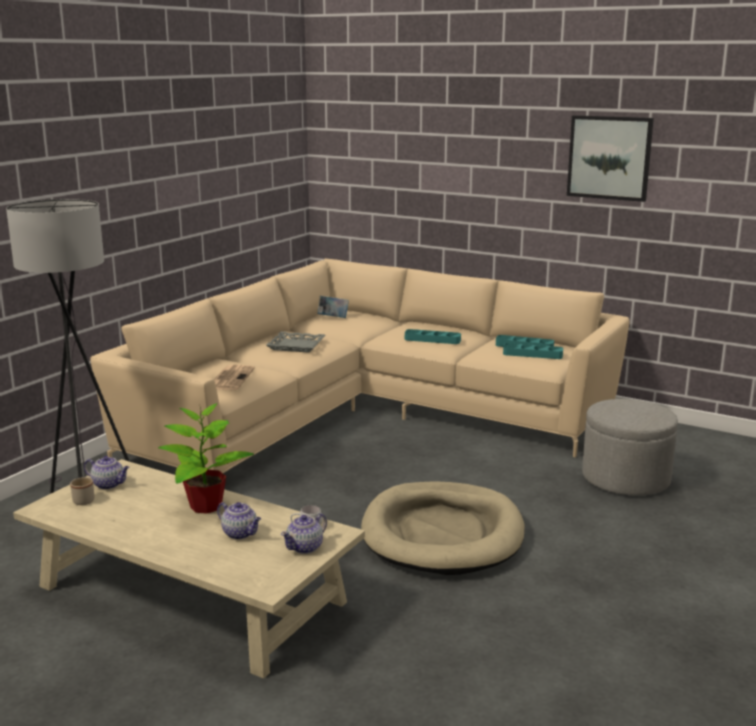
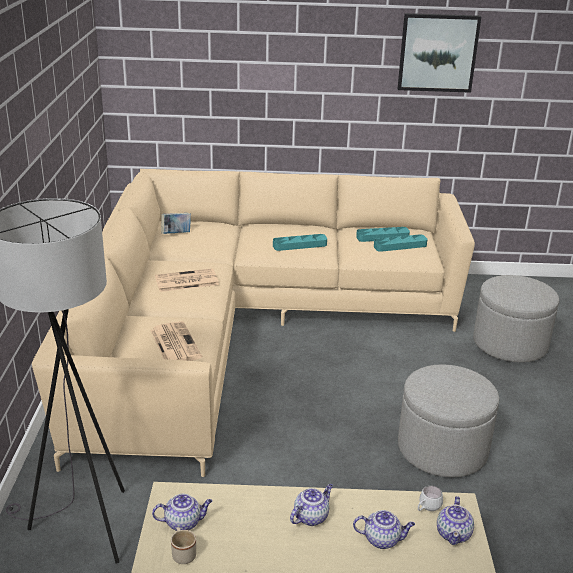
camera: 30 degrees left, 10 degrees up
potted plant [158,403,254,514] -> teapot [290,484,333,526]
grey tray [266,332,326,353] -> newspaper [155,268,219,292]
beige dog bed [361,481,525,575] -> grey ottoman [398,364,499,477]

